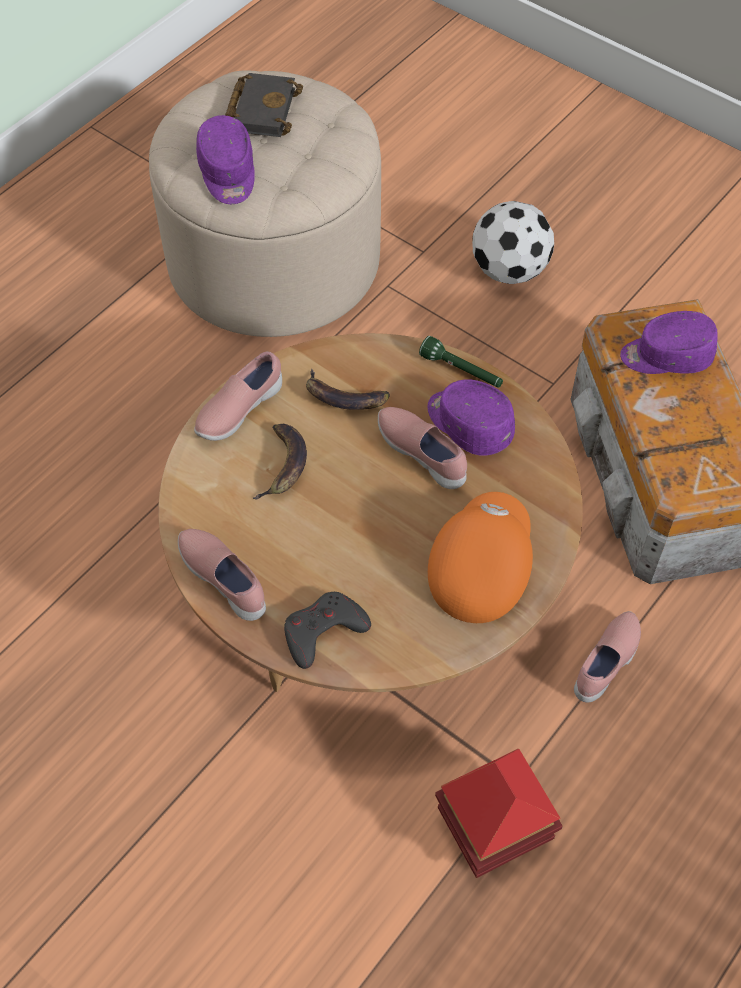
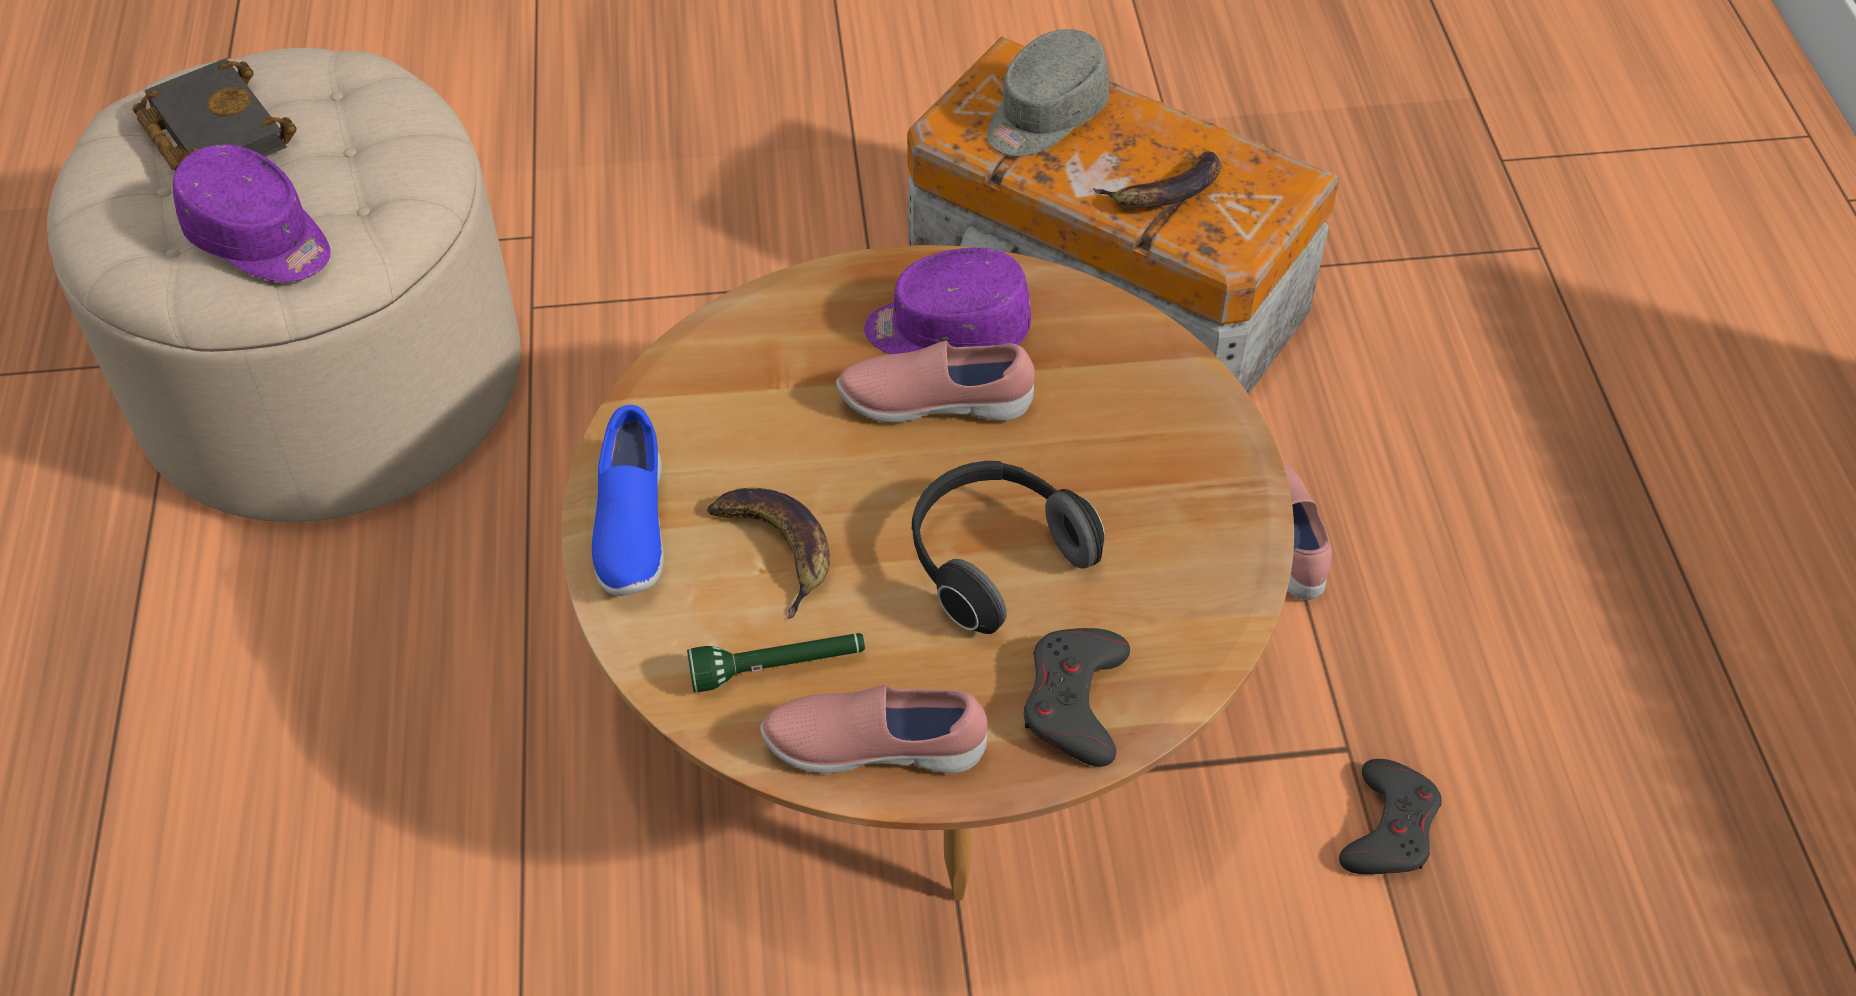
camera: 45 degrees left, 5 degrees down
pink shoe [194,352,282,441] -> blue shoe [592,405,664,596]
banana [306,369,390,410] -> banana moved to [1093,151,1222,208]
green flashlight [419,336,503,387] -> green flashlight moved to [687,633,865,692]
orange cap [428,492,533,623] -> none
toy house [435,749,563,878] -> grey game controller [1339,759,1442,874]
football [472,201,554,284] -> none
purple cap [620,311,718,374] -> grey cap [987,29,1109,156]
none -> headphones [912,461,1105,634]

